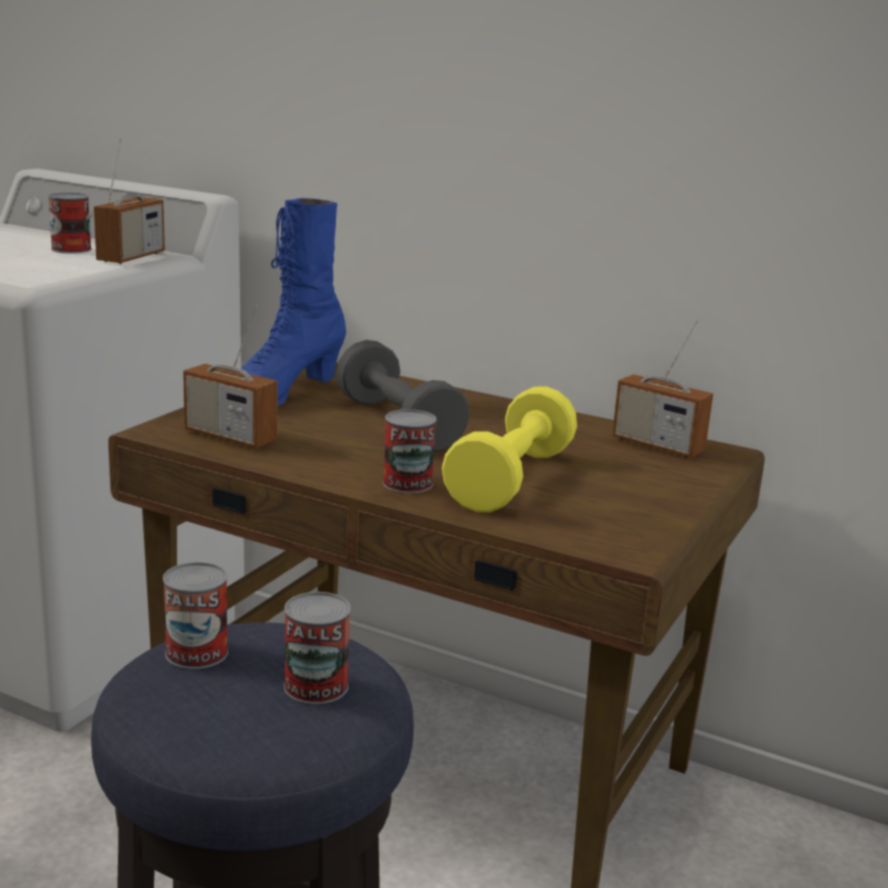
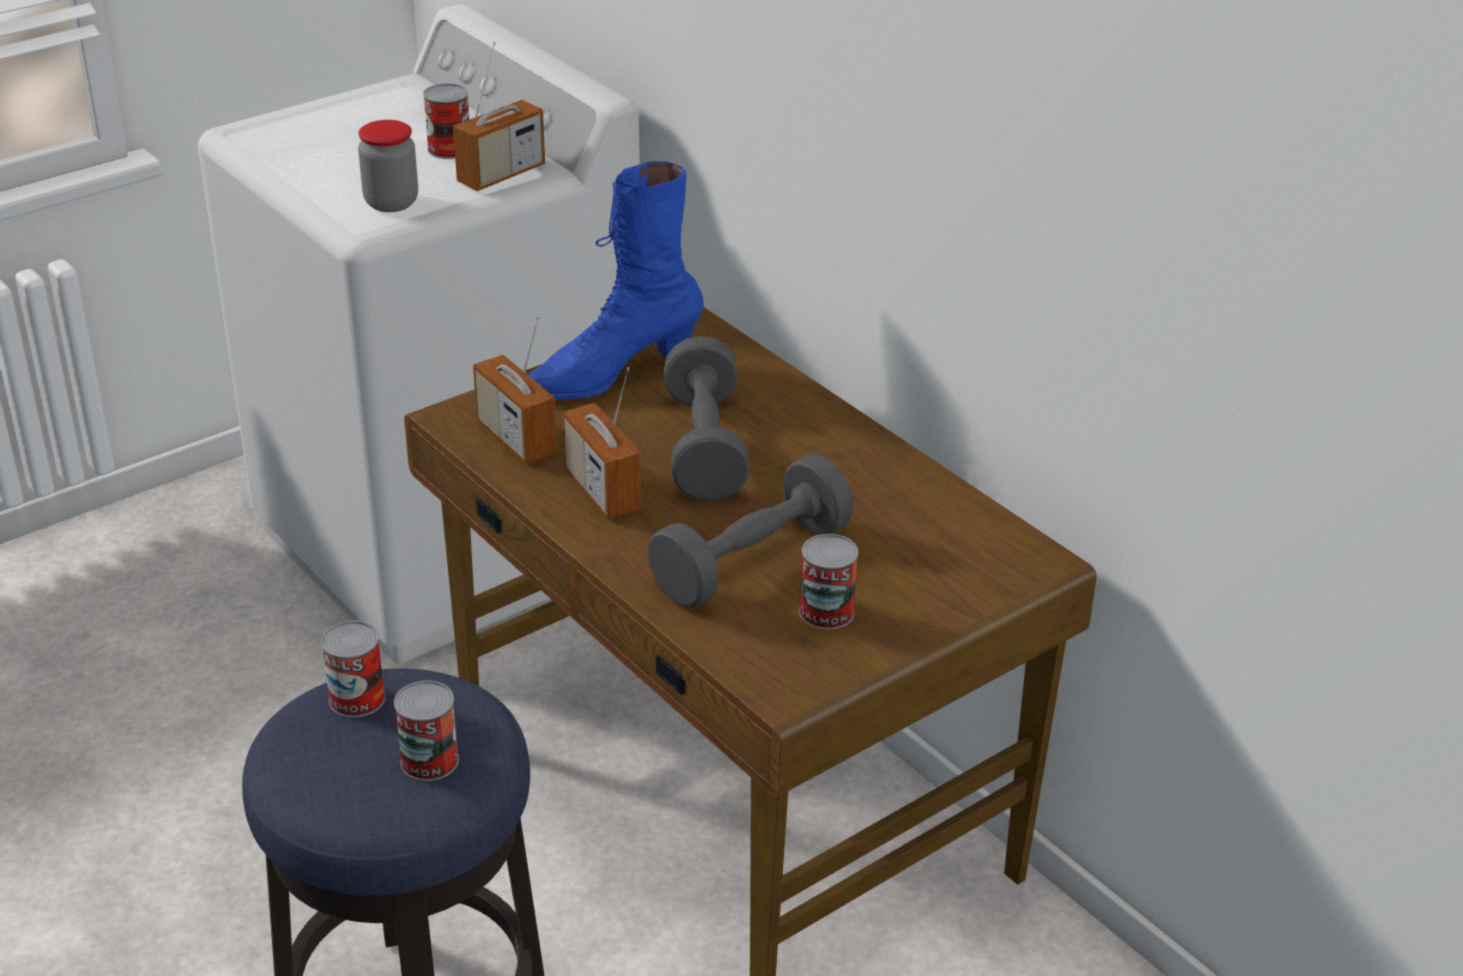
camera: 25 degrees right, 15 degrees up
can [383,409,437,493] -> can moved to [799,534,858,630]
yellow dumbbell [442,386,577,513] -> grey dumbbell [648,454,853,607]
radio [612,319,713,458] -> radio moved to [562,367,641,519]
none -> jar [358,120,418,212]

